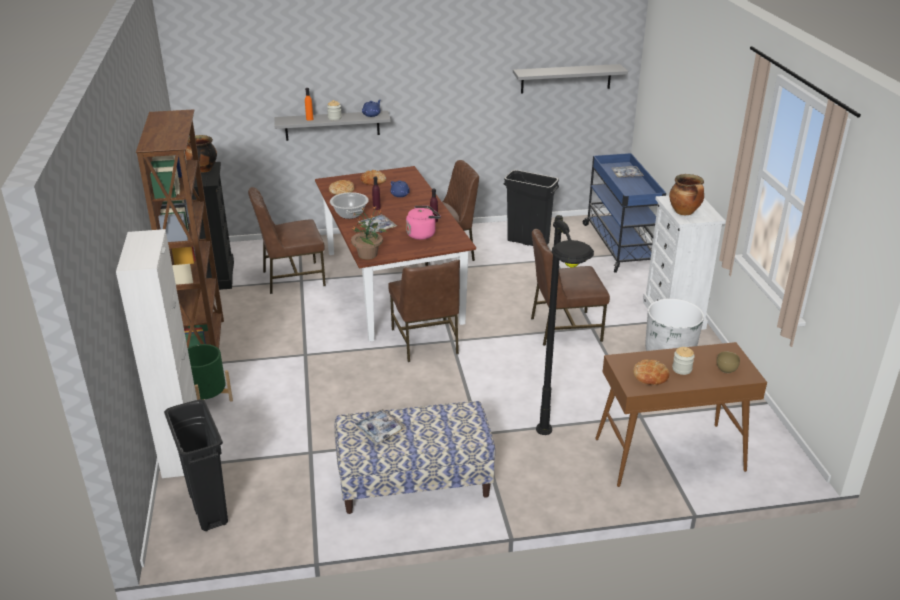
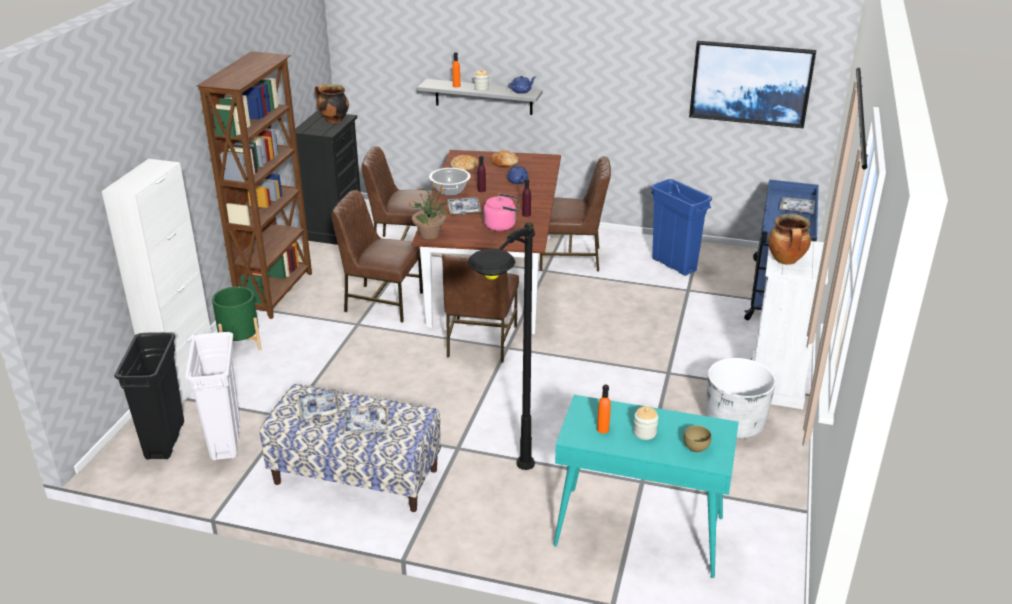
camera: 25 degrees right, 0 degrees up
black trash can [503,170,559,246] -> blue trash can [651,179,712,276]
grey shelf [513,64,628,93] -> picture [689,41,816,128]
brown chair [531,229,610,346] -> brown chair moved to [331,190,423,323]
brown console table [595,342,767,487] -> turquoise console table [553,395,739,578]
bread [633,359,670,385] -> orange bottle [597,385,611,434]
none -> white trash can [185,332,240,460]
none -> tray [343,406,388,433]

